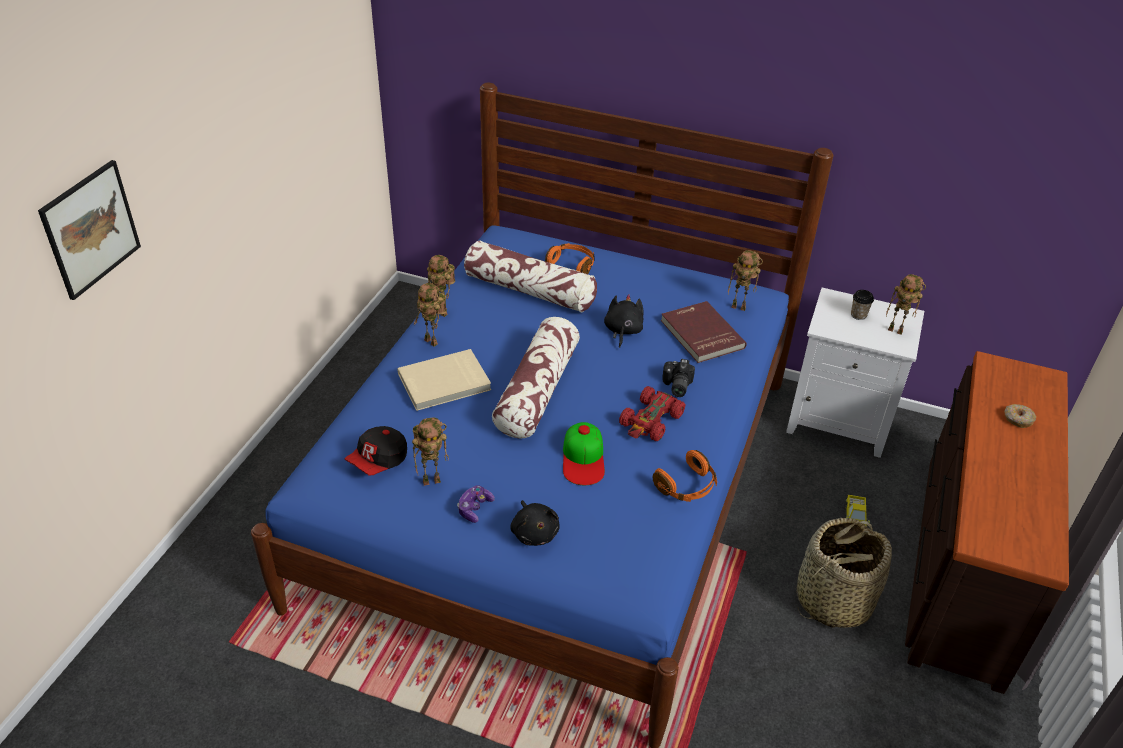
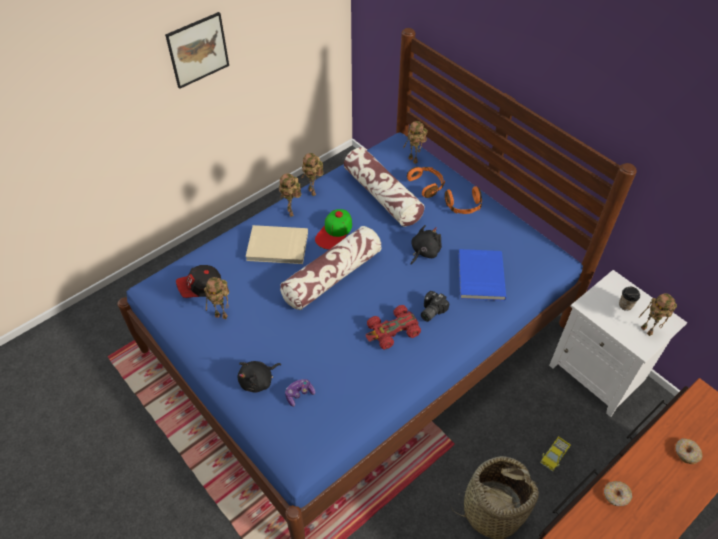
camera: 30 degrees right, 10 degrees up
picture [38,160,141,300] -> picture moved to [165,12,229,89]
game controller [457,485,495,523] -> game controller moved to [285,379,315,407]
black plush toy [510,500,559,546] -> black plush toy turned 45 degrees clockwise [238,361,281,393]
cap [563,422,605,485] -> cap moved to [315,209,352,249]
orange headphones [653,450,717,502] -> orange headphones moved to [445,186,482,214]
red book [661,301,747,363] -> blue book [458,249,506,301]
toy robot [728,250,763,311] -> toy robot moved to [403,121,427,164]
none -> donut [604,481,632,506]

